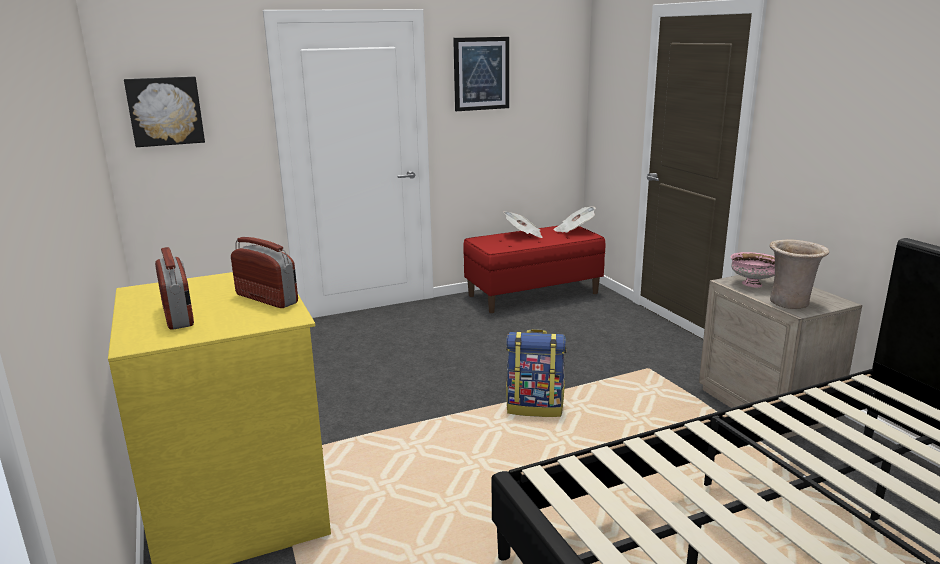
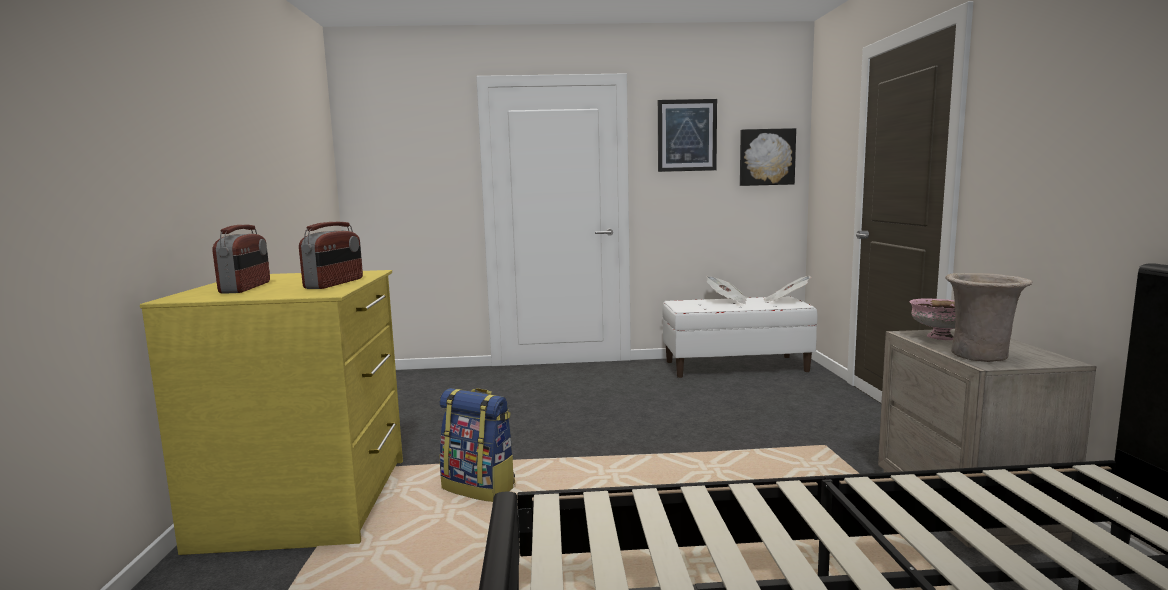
camera: 20 degrees right, 10 degrees down
picture [124,76,205,147] -> picture moved to [740,128,796,186]
radio [231,237,298,308] -> radio turned 45 degrees clockwise [299,222,363,289]
red bench [463,226,605,313] -> white bench [662,296,817,378]
backpack [506,329,566,417] -> backpack moved to [440,388,515,502]

